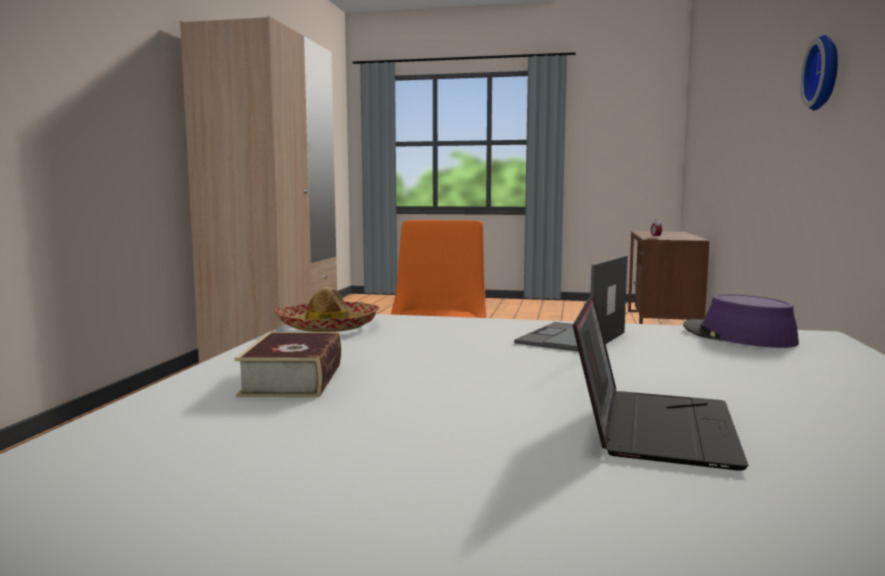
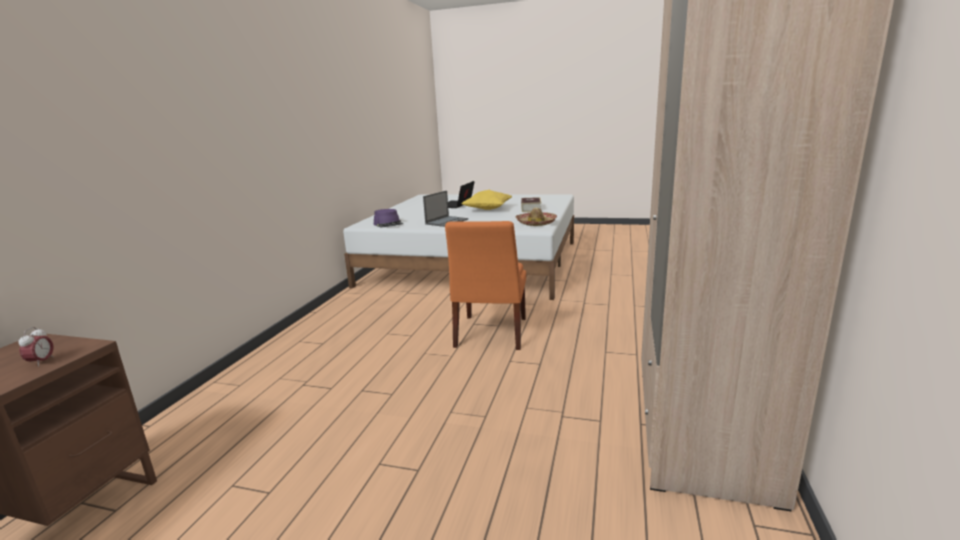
camera: 175 degrees left, 10 degrees up
wall clock [801,34,838,111] -> none
none -> yellow pillow [462,189,512,210]

